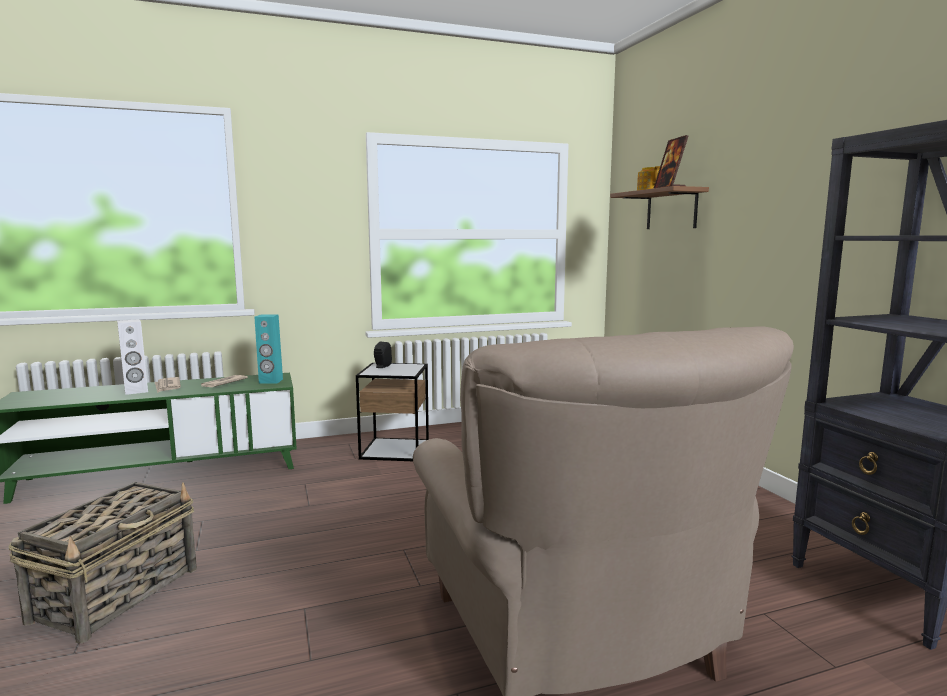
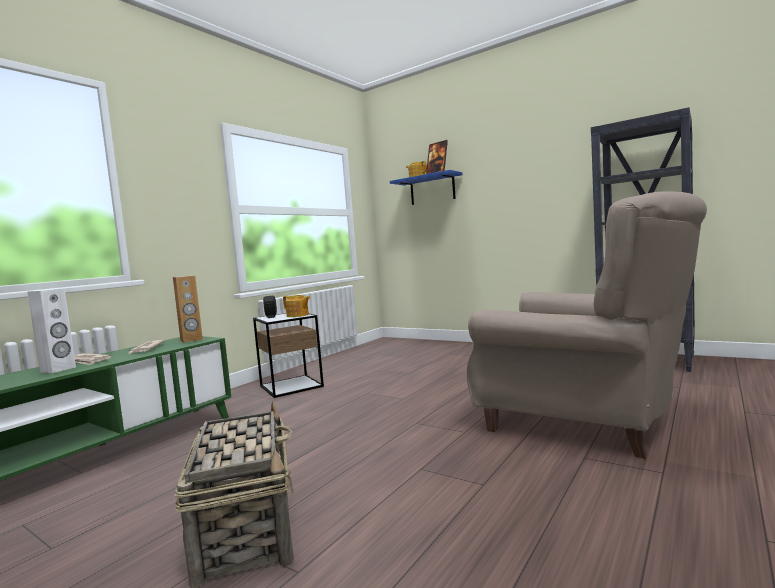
camera: 35 degrees left, 5 degrees down
turquoise speaker [254,314,283,384] -> brown speaker [173,276,203,343]
brown shelf [610,186,709,229] -> blue shelf [390,170,462,205]
none -> teapot [283,295,310,317]

